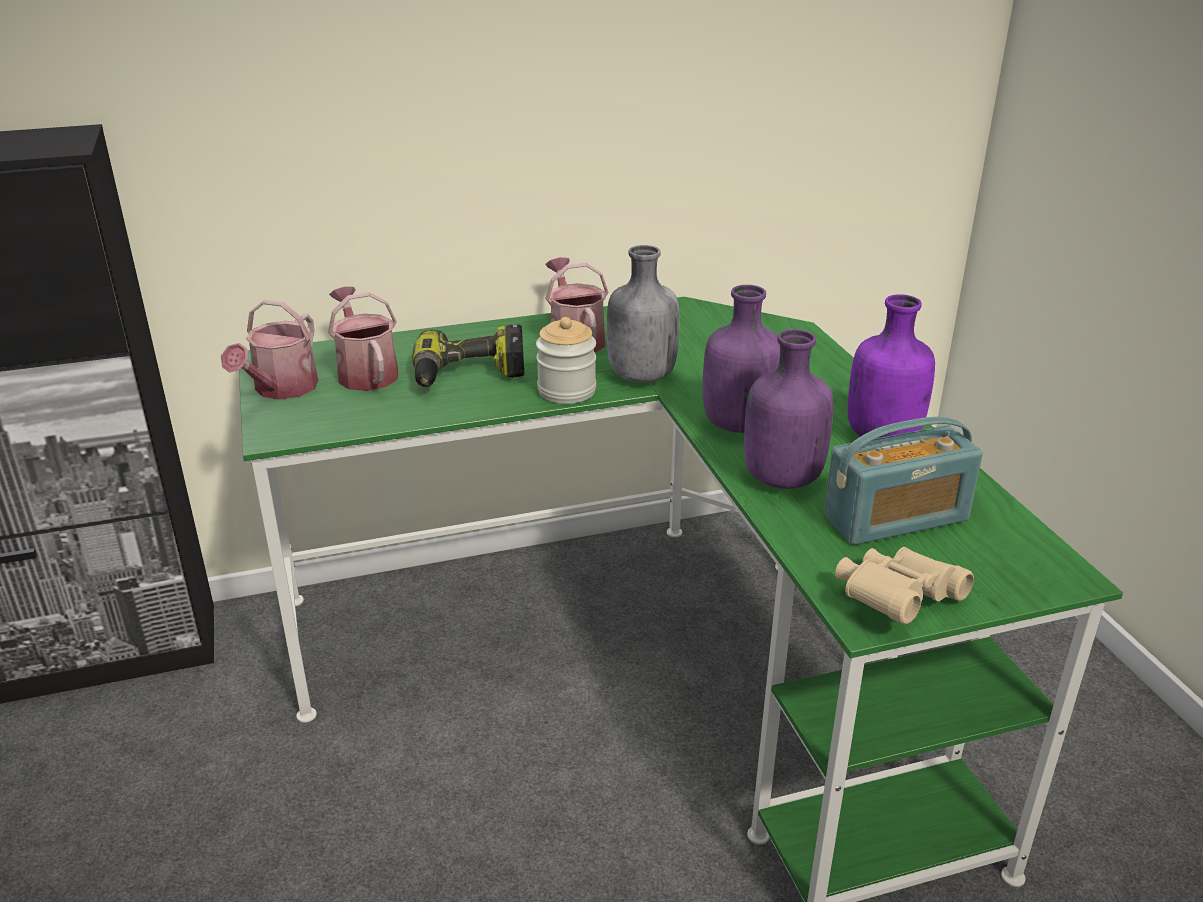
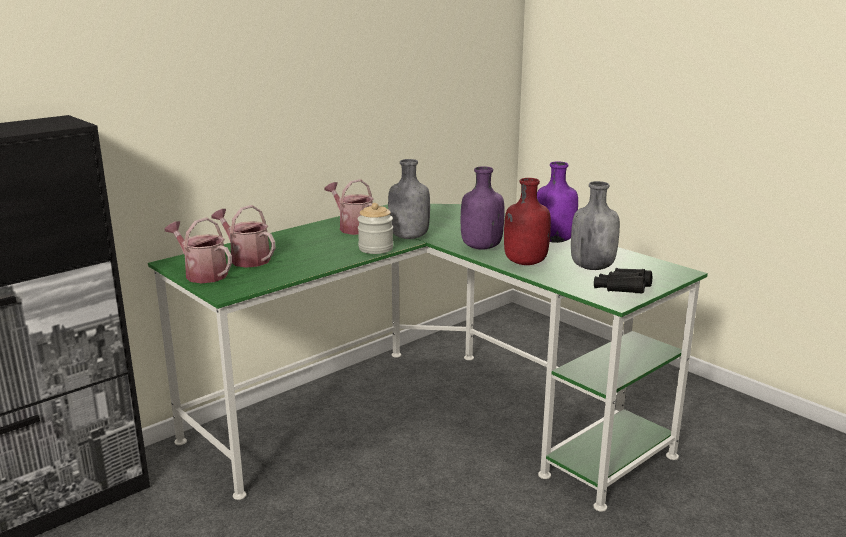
camera: 25 degrees left, 10 degrees down
watering can [221,300,319,400] -> watering can turned 135 degrees clockwise [165,218,232,283]
power drill [412,324,525,387] -> none
purple bottle [744,329,834,489] -> red bottle [504,178,551,265]
radio [824,417,983,545] -> grey bottle [571,181,620,270]
beige binoculars [835,547,974,624] -> black binoculars [594,268,652,293]

